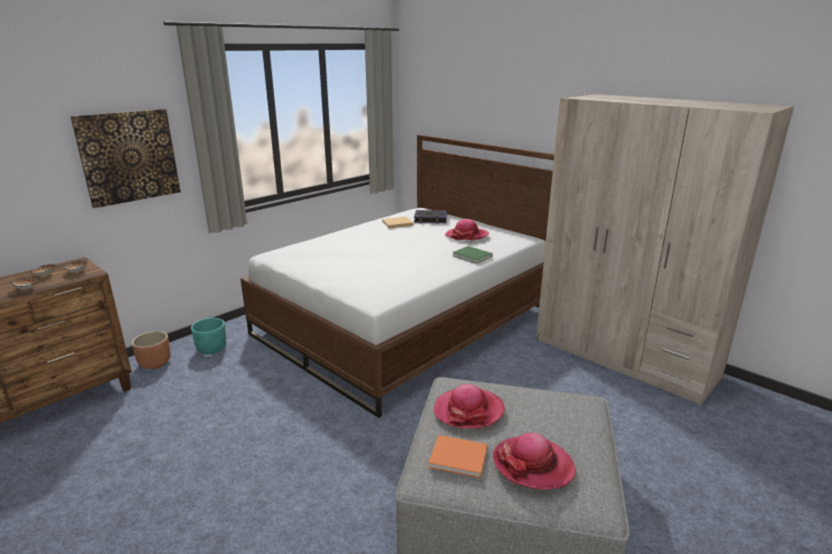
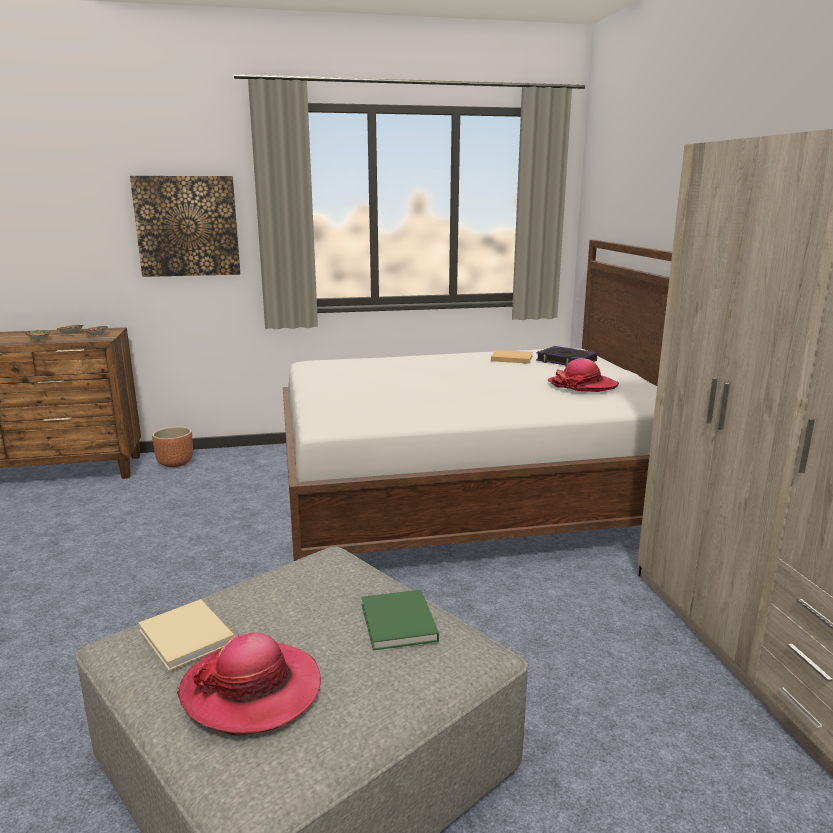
camera: 35 degrees right, 5 degrees down
turquoise planter [191,318,226,354] -> none
orange book [428,435,487,478] -> beige book [138,599,234,671]
hat [434,384,505,428] -> none
green book [452,246,493,263] -> green book moved to [361,590,439,650]

